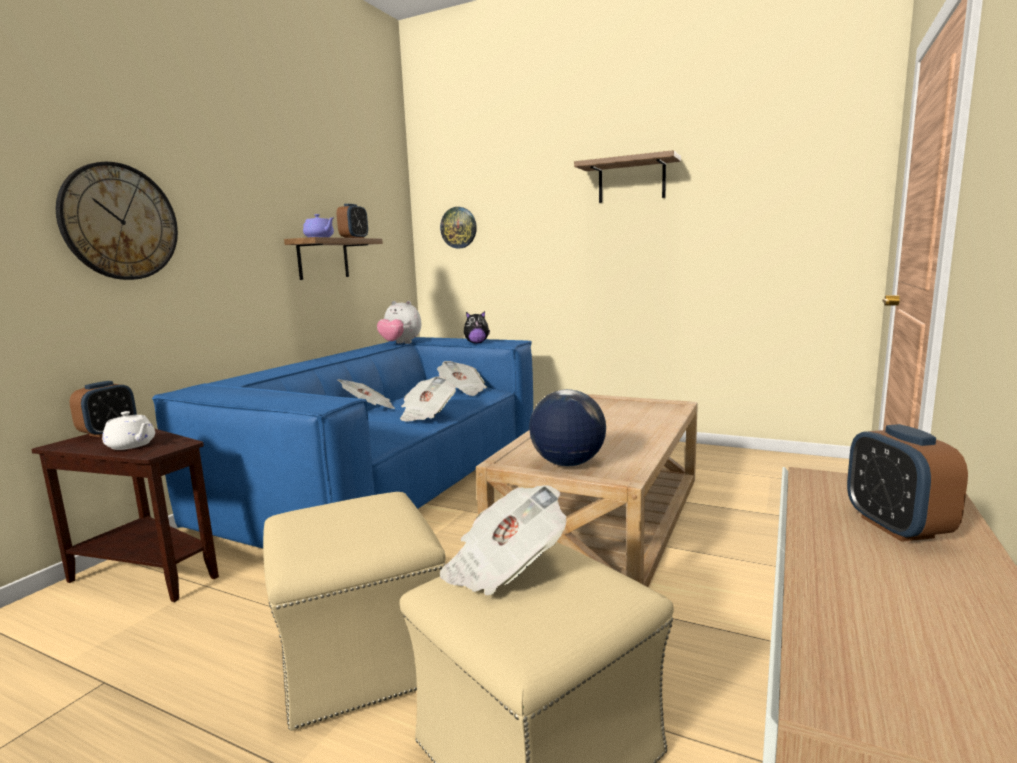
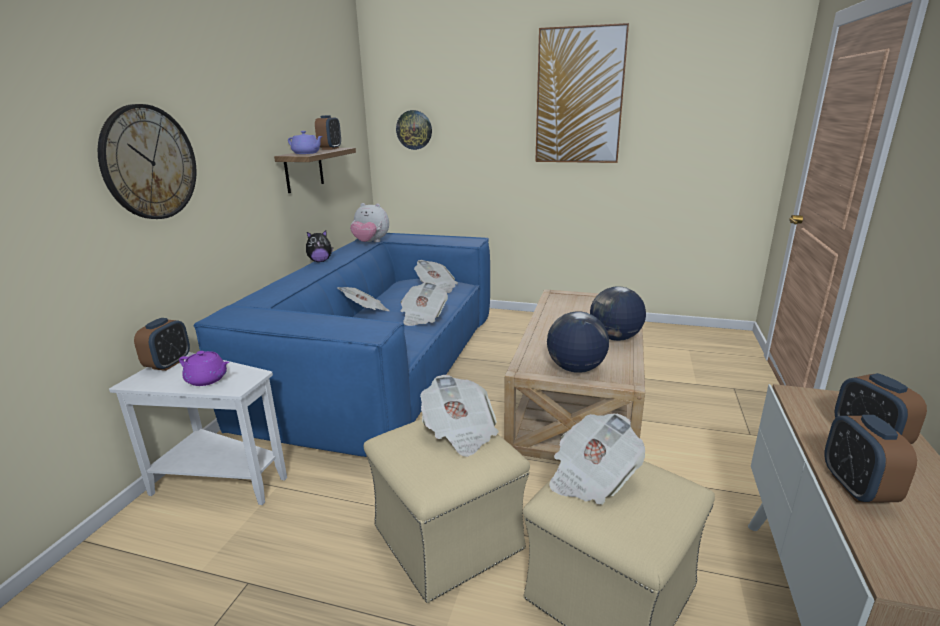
camera: 10 degrees left, 10 degrees up
brown side table [31,428,219,602] -> white side table [109,352,287,505]
white teapot [102,411,155,450] -> purple teapot [179,351,229,386]
plush toy [464,311,490,344] -> plush toy moved to [306,230,333,262]
shelf [574,150,681,203] -> picture [535,23,629,163]
none -> newspaper [420,375,499,457]
none -> globe [590,286,646,341]
none -> alarm clock [824,415,917,502]

